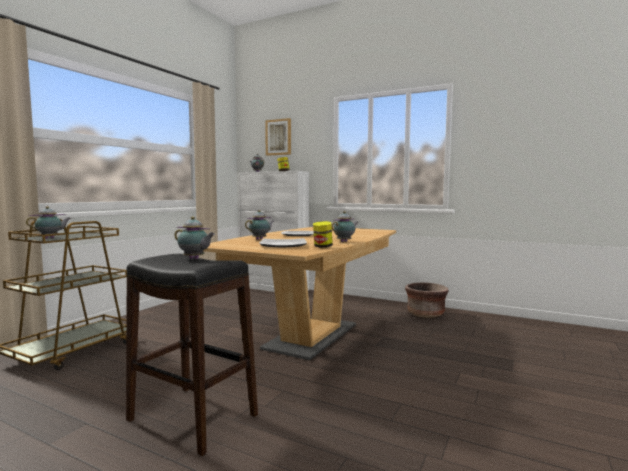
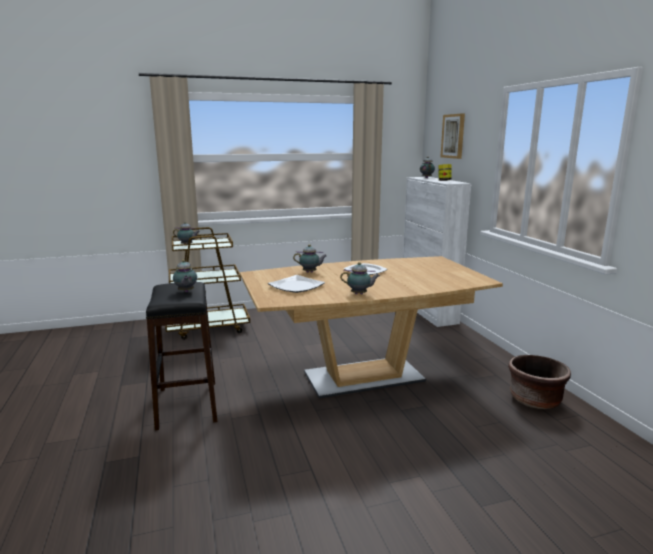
camera: 45 degrees right, 10 degrees up
jar [313,221,333,248] -> none

